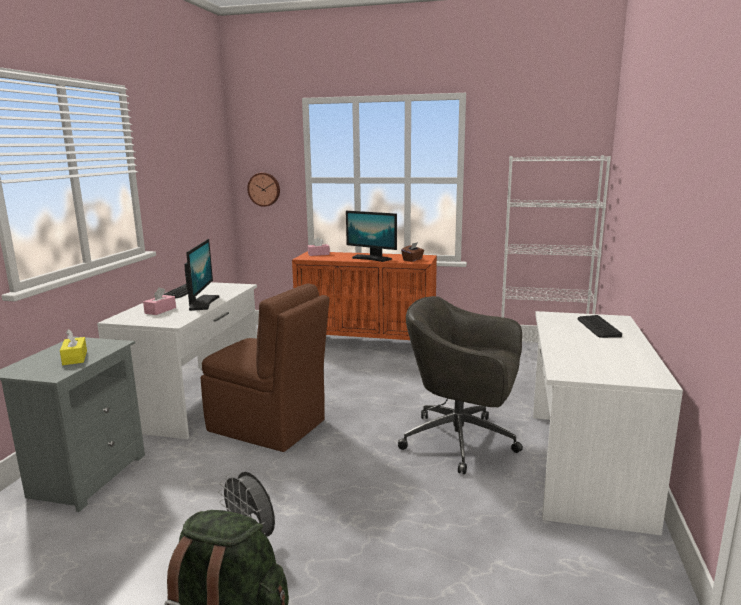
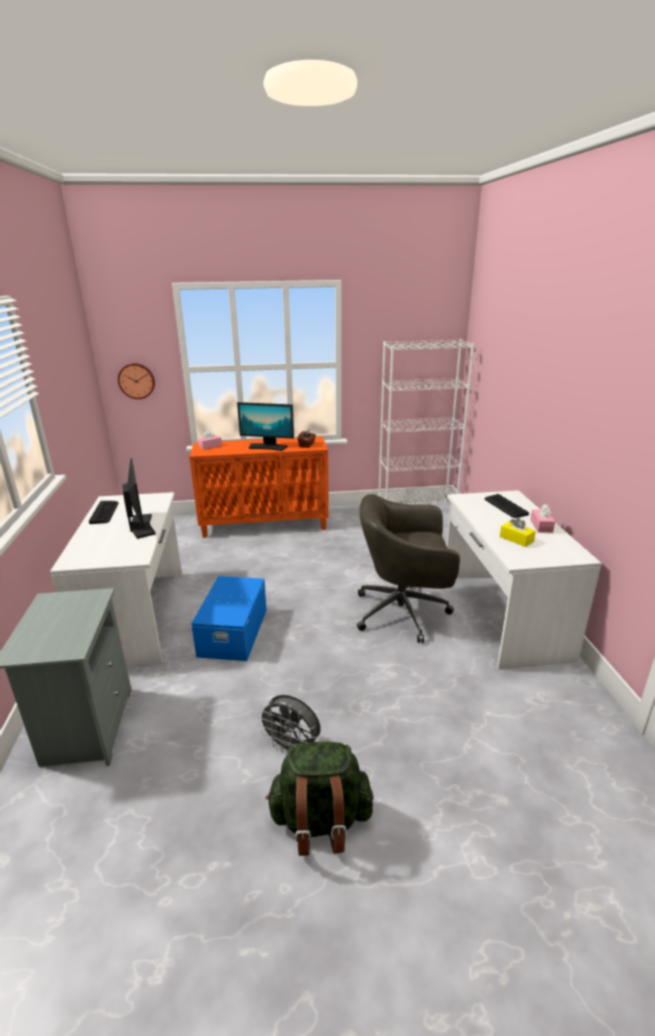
camera: 20 degrees left, 10 degrees up
yellow tissue box [60,329,87,365] -> yellow tissue box moved to [500,517,536,547]
pink tissue box [143,287,176,315] -> pink tissue box moved to [530,504,555,533]
brown chair [201,283,330,452] -> blue storage box [191,576,267,661]

